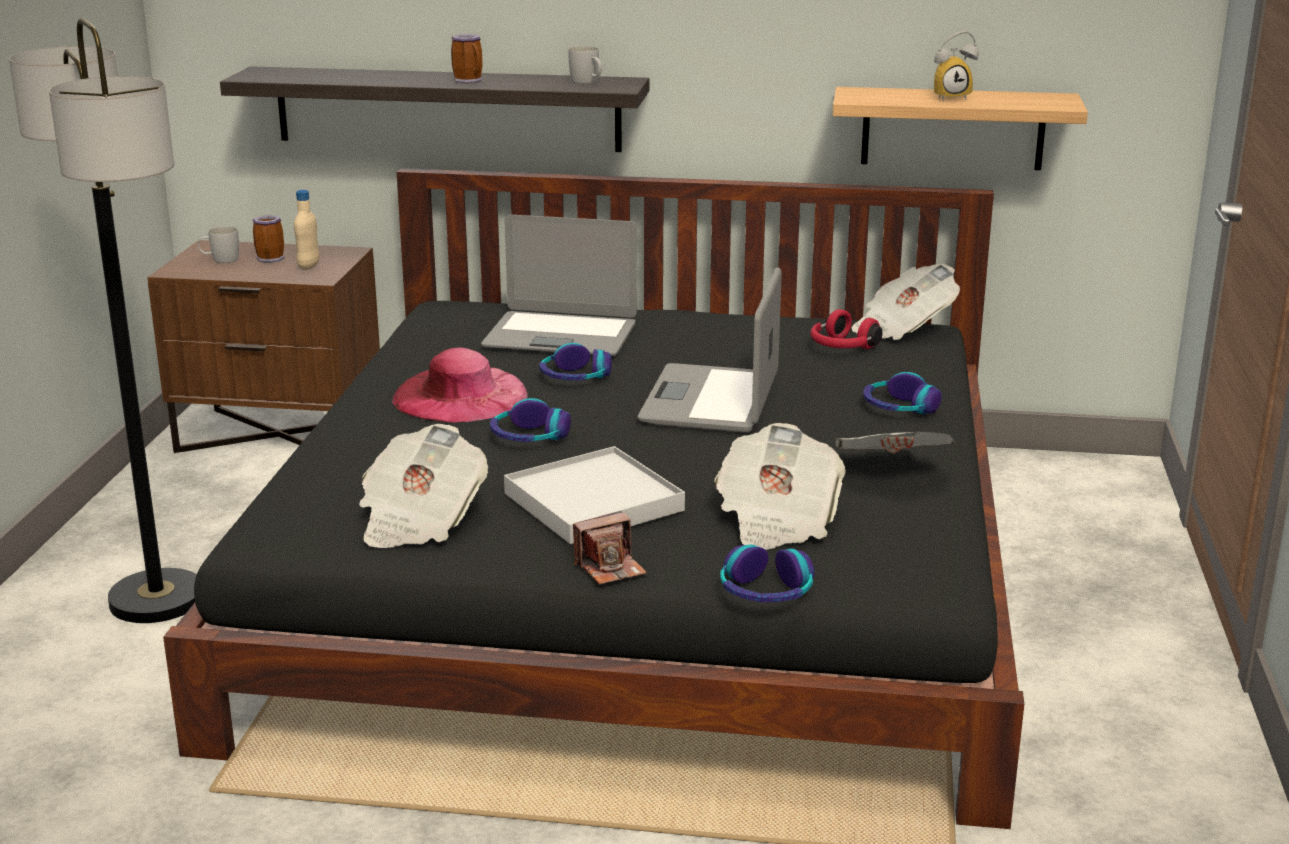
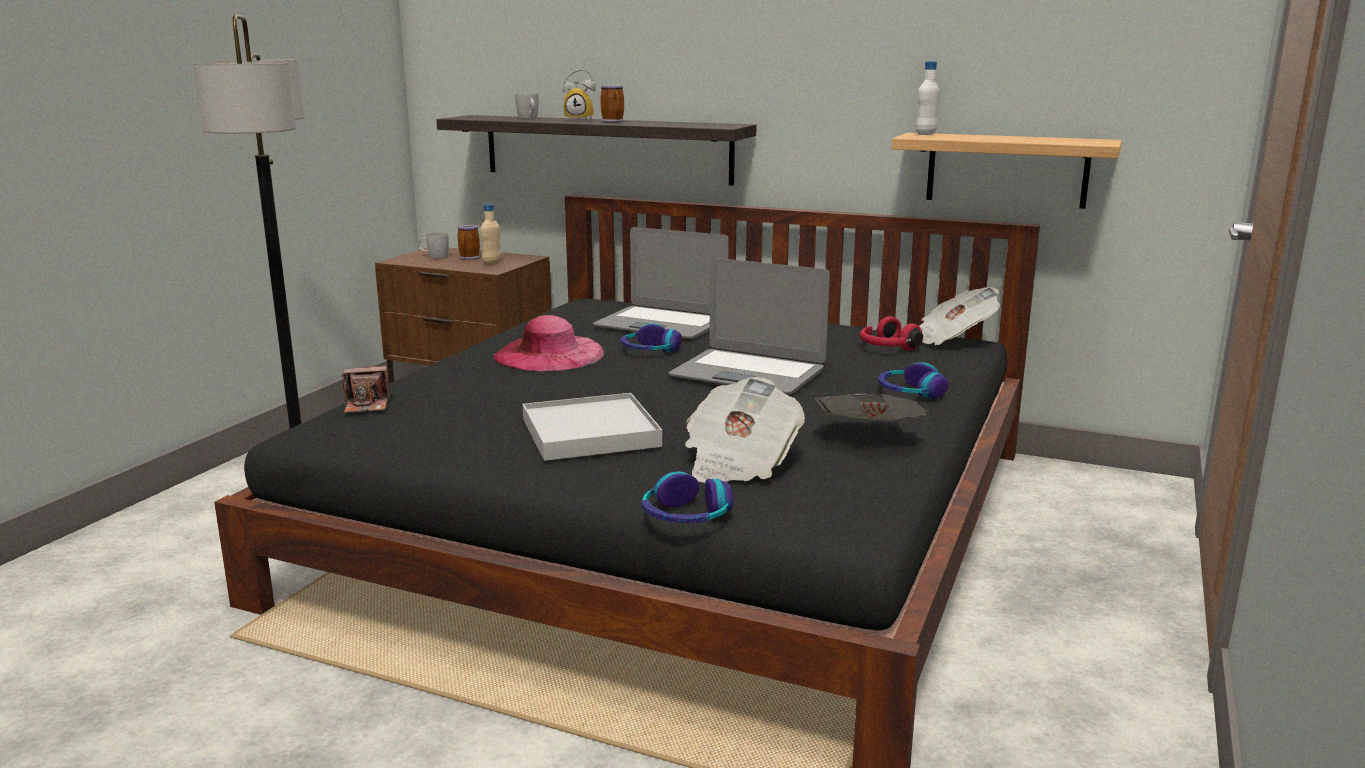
camera: 15 degrees right, 5 degrees down
newspaper [359,424,488,548] -> none
headphones [490,398,571,442] -> none
white mug [568,46,602,84] -> white mug moved to [515,93,538,119]
camera [573,511,647,585] -> camera moved to [342,365,390,413]
laptop [638,267,782,433] -> laptop turned 90 degrees counterclockwise [669,258,830,394]
alarm clock [934,31,979,101] -> alarm clock moved to [562,69,596,121]
none -> white bottle [916,61,940,135]

